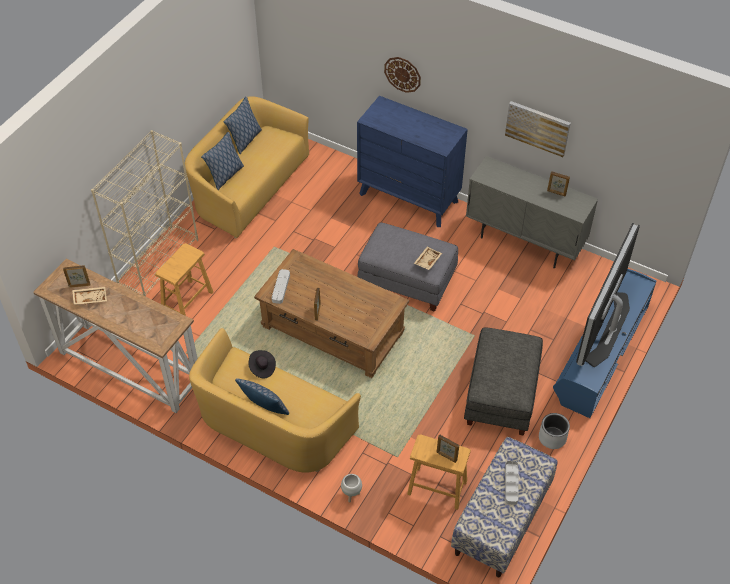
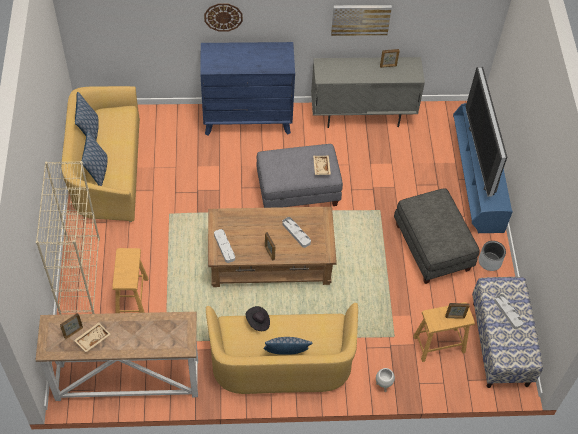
camera: 35 degrees left, 5 degrees up
none -> grey tray [282,217,311,248]

